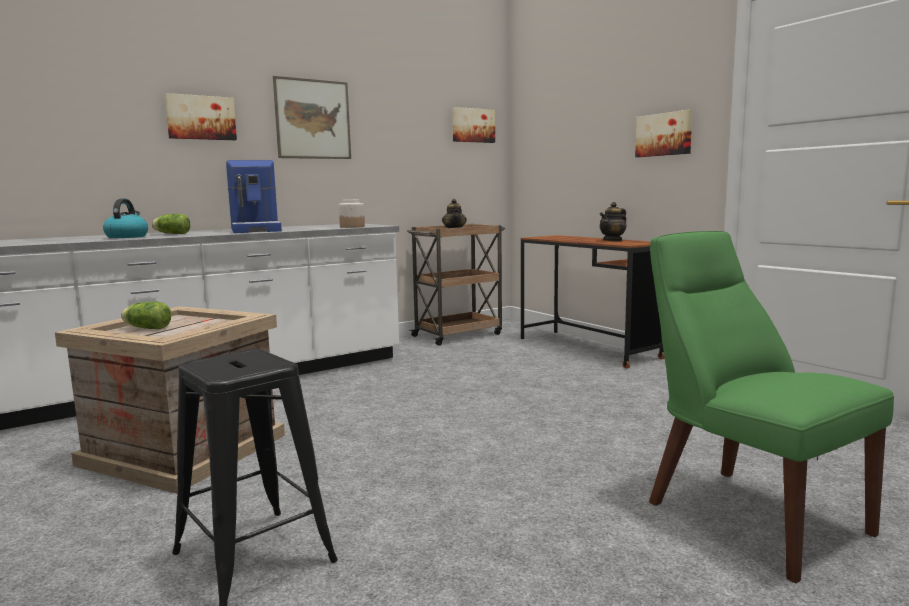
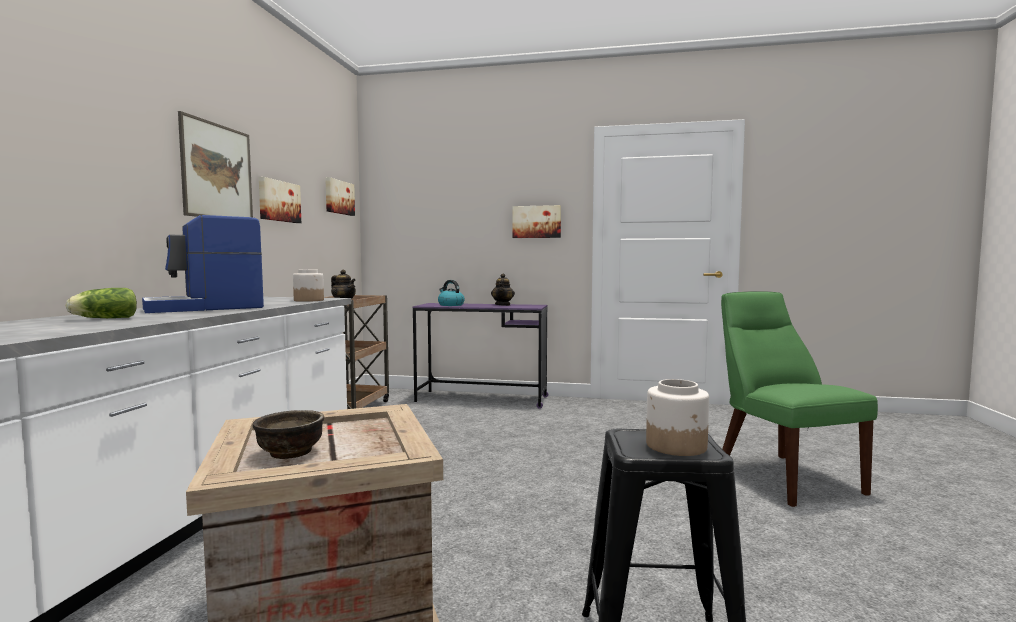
camera: 45 degrees left, 5 degrees down
kettle [103,199,148,238] -> kettle moved to [438,280,465,306]
lettuce [121,302,171,329] -> brown bowl [253,410,324,459]
picture [165,93,237,140] -> picture moved to [259,177,301,223]
coffee machine [226,160,282,233] -> coffee machine turned 120 degrees clockwise [142,215,264,313]
brown desk [521,235,665,369] -> purple desk [413,303,548,409]
green chair [649,231,894,583] -> green chair turned 60 degrees clockwise [721,291,878,507]
none -> jar [646,379,709,456]

